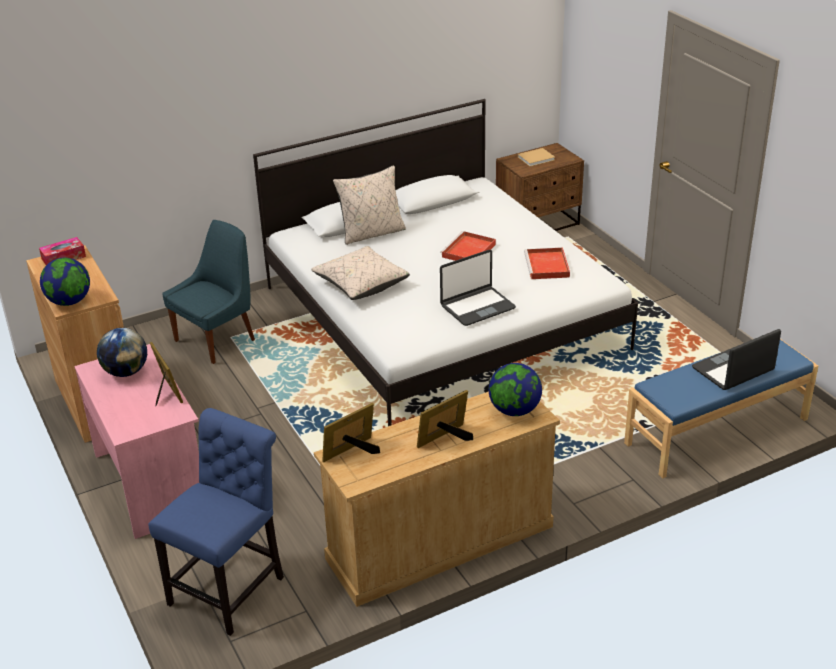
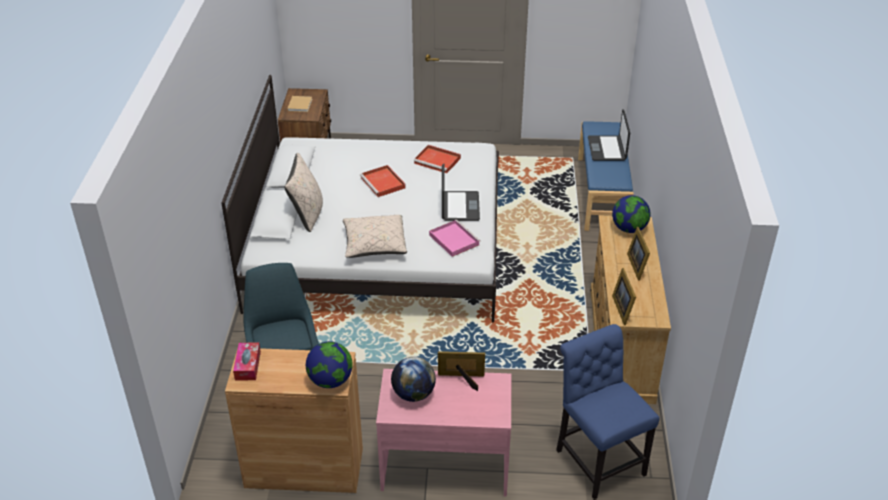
camera: 60 degrees left, 5 degrees up
none -> pink tray [429,220,481,257]

